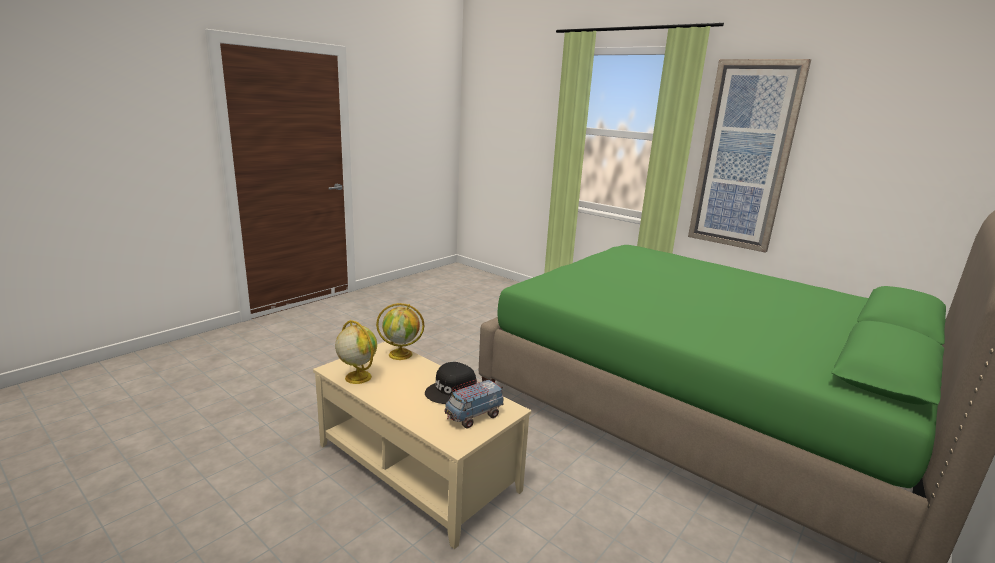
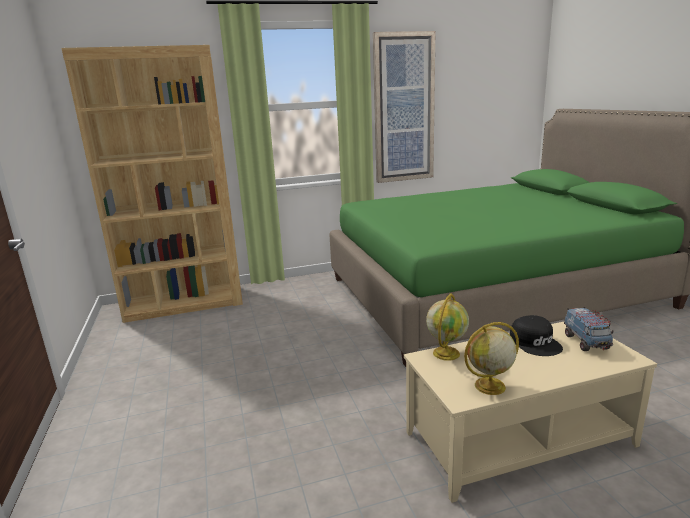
camera: 55 degrees left, 0 degrees up
none -> brown bookcase [61,45,243,323]

